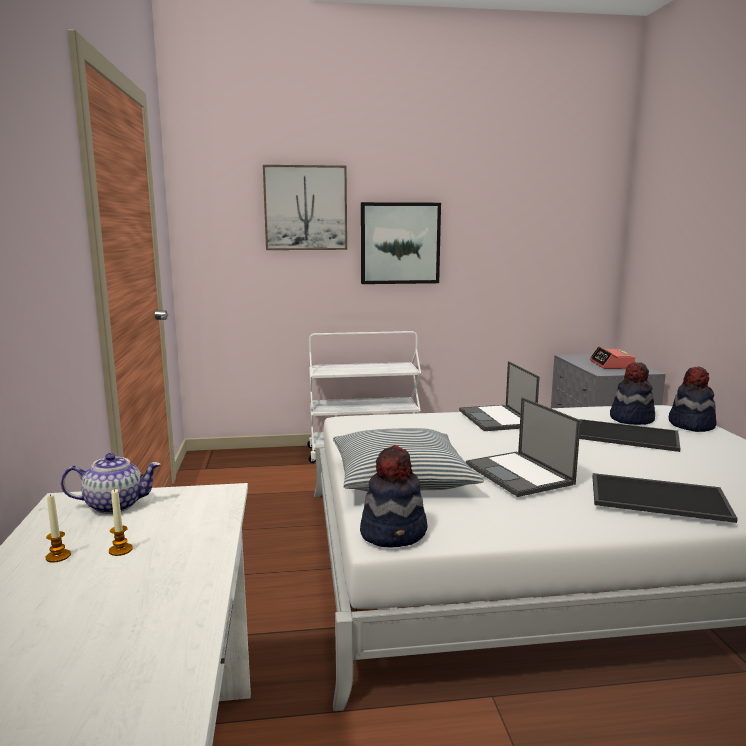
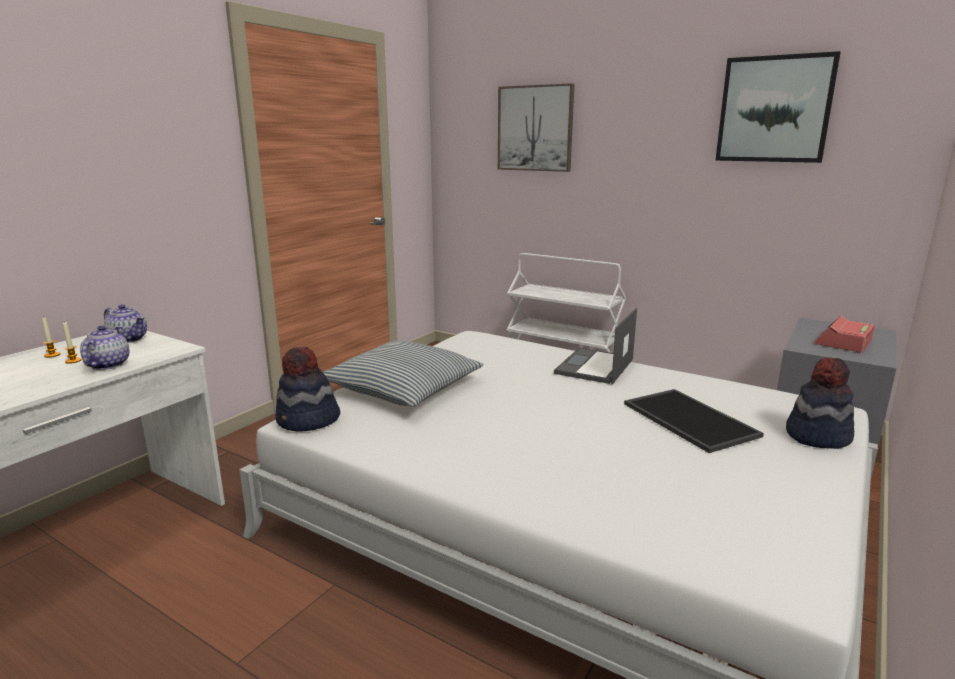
camera: 40 degrees right, 5 degrees up
picture [361,202,441,284] -> picture moved to [715,51,841,163]
laptop [466,397,581,497] -> none
tray [592,473,738,523] -> none
hat [610,362,655,425] -> none
none -> teapot [80,326,129,370]

